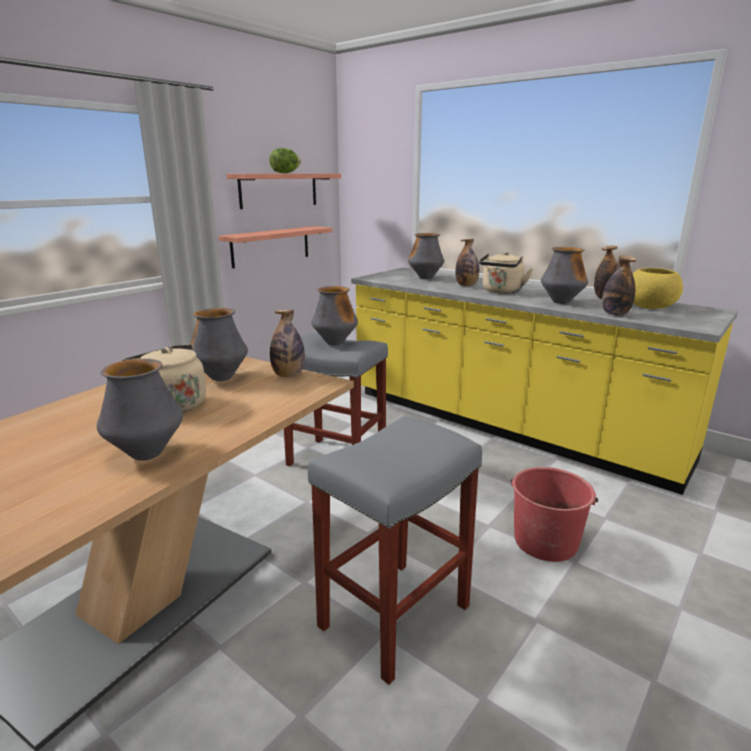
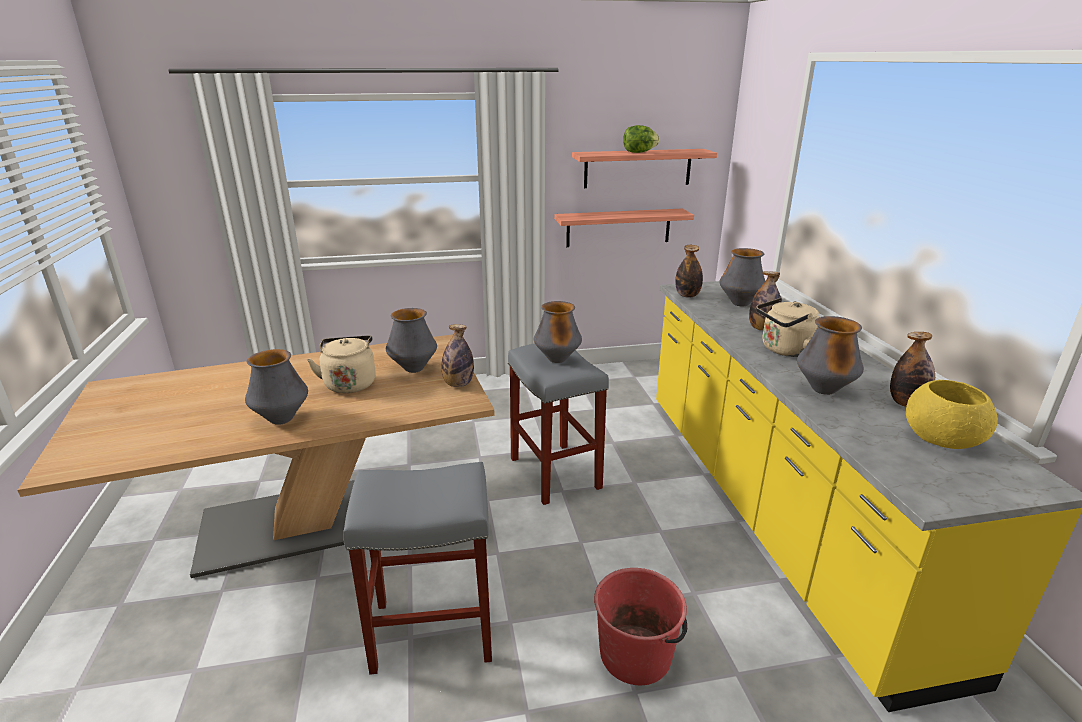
camera: 40 degrees right, 5 degrees up
bottle [602,255,637,316] -> bottle moved to [675,245,703,298]

